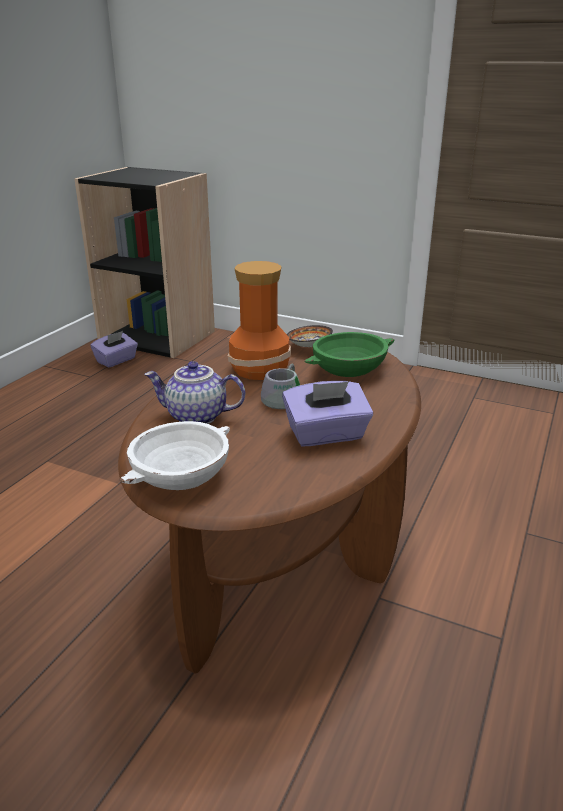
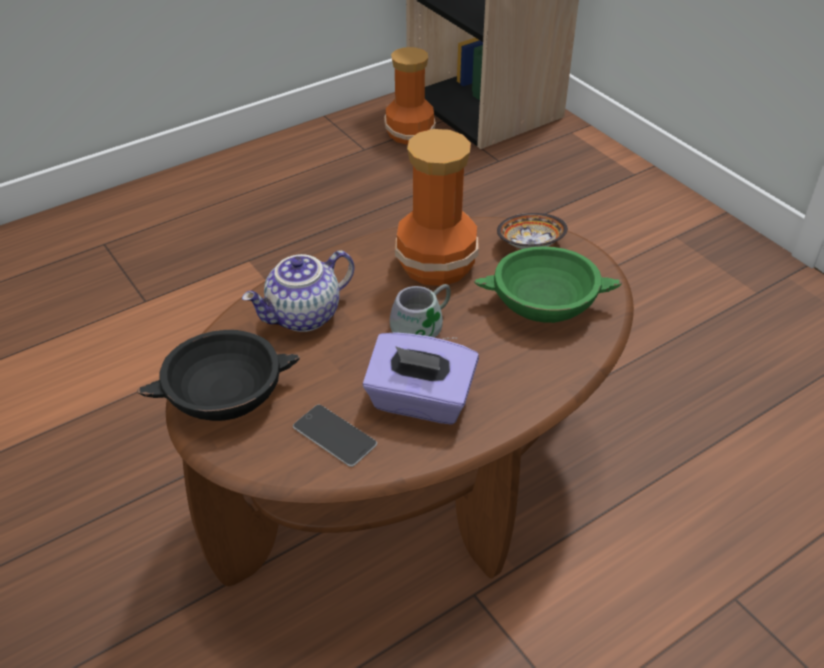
camera: 30 degrees right, 15 degrees up
purple tissue box [90,331,138,367] -> vase [384,47,436,145]
white bowl [119,421,230,490] -> black bowl [137,330,300,421]
teapot [144,361,245,424] -> teapot turned 75 degrees counterclockwise [242,250,354,332]
none -> phone [293,405,377,467]

